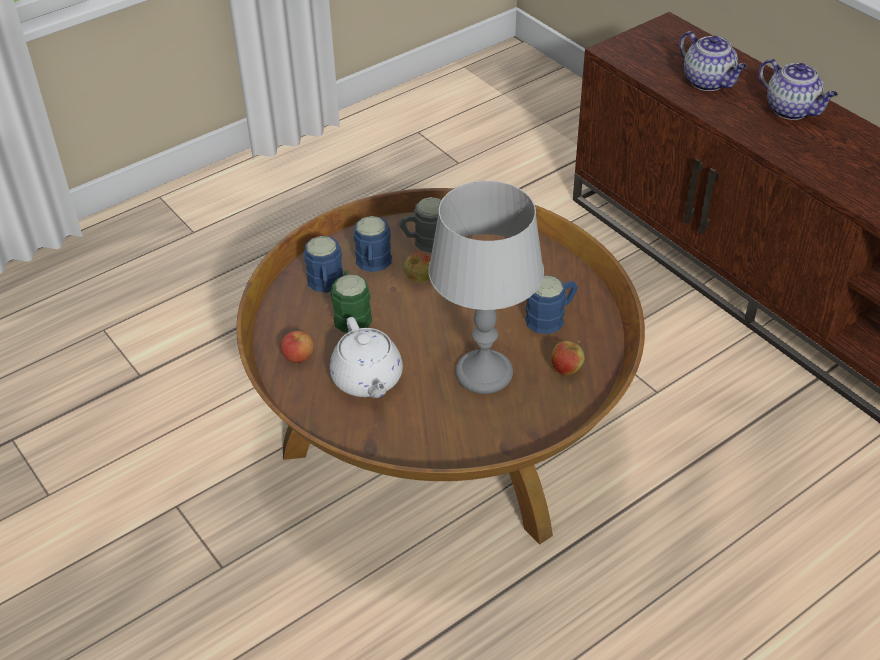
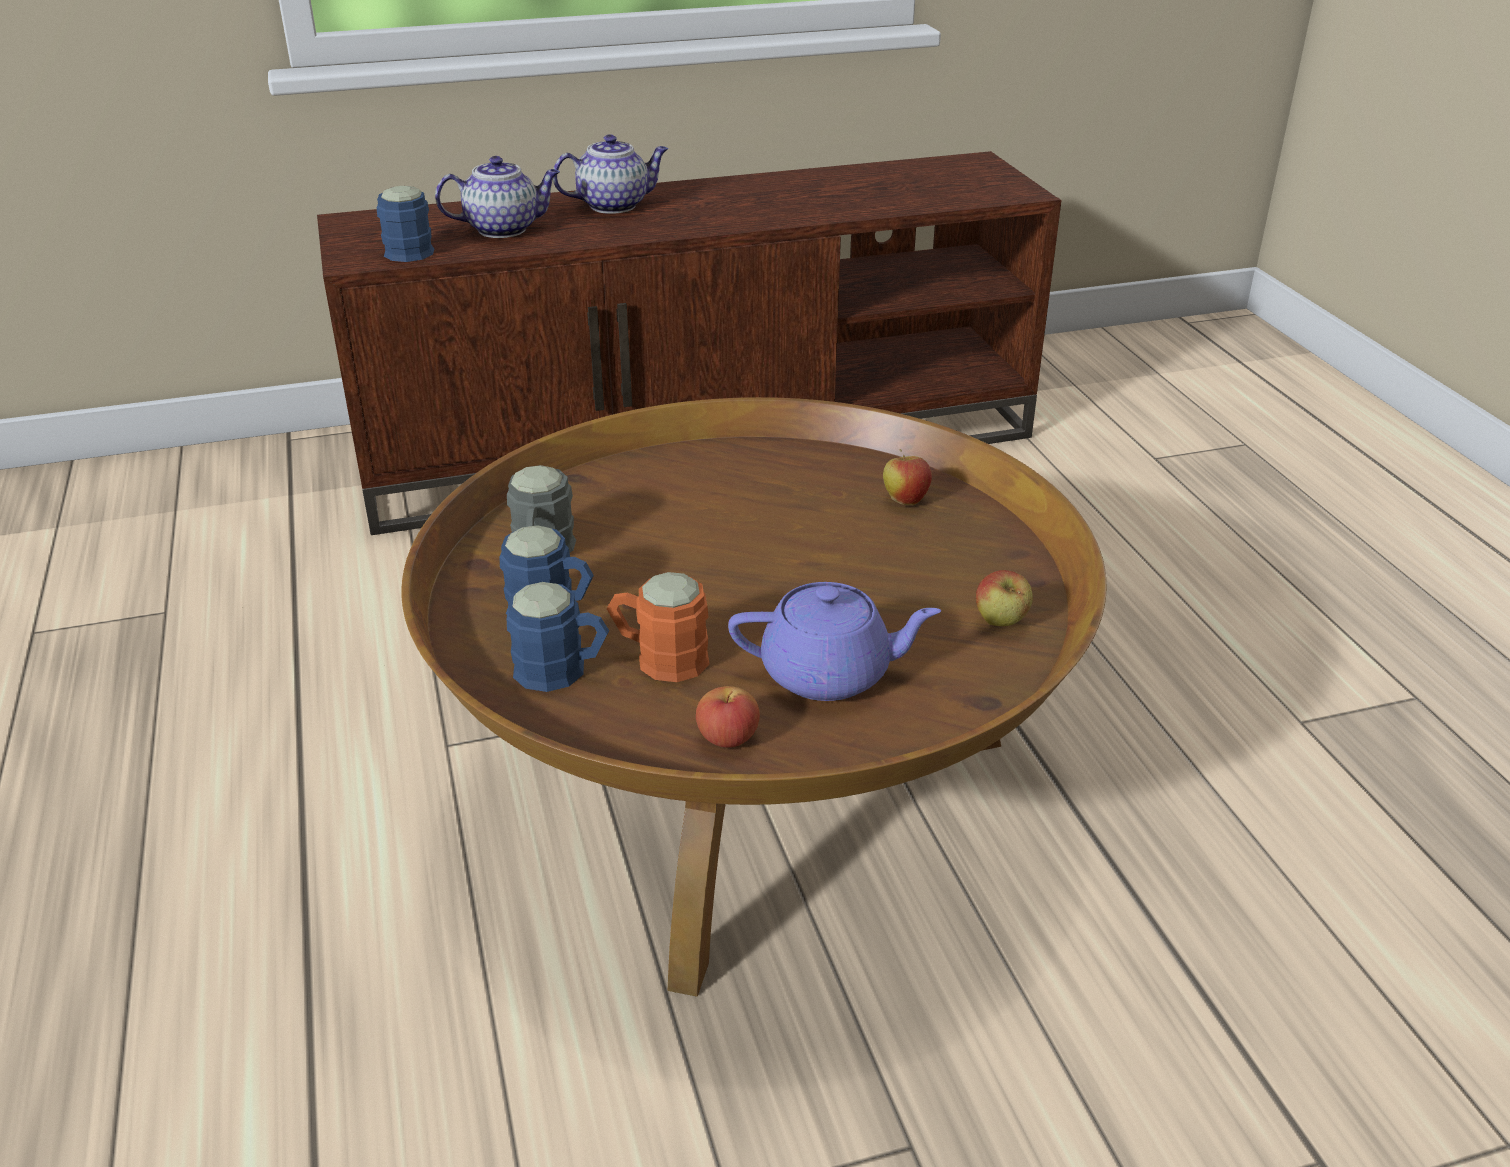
camera: 70 degrees left, 10 degrees down
white teapot [329,317,403,398] -> purple teapot [728,582,941,701]
green mug [331,270,372,333] -> orange mug [607,572,709,682]
apple [404,252,431,283] -> apple moved to [976,570,1033,626]
grey table lamp [428,181,544,394] -> none
blue mug [525,275,578,334] -> blue mug moved to [377,186,434,262]

